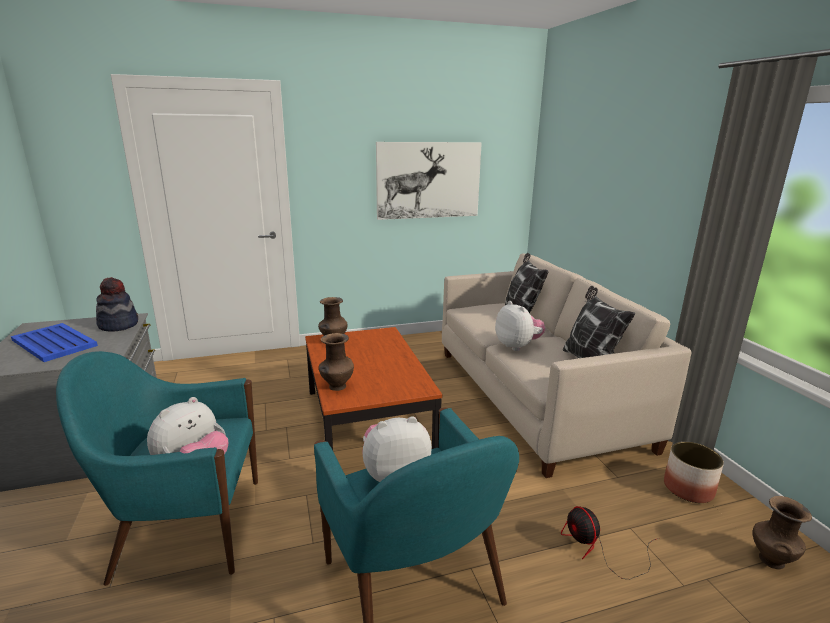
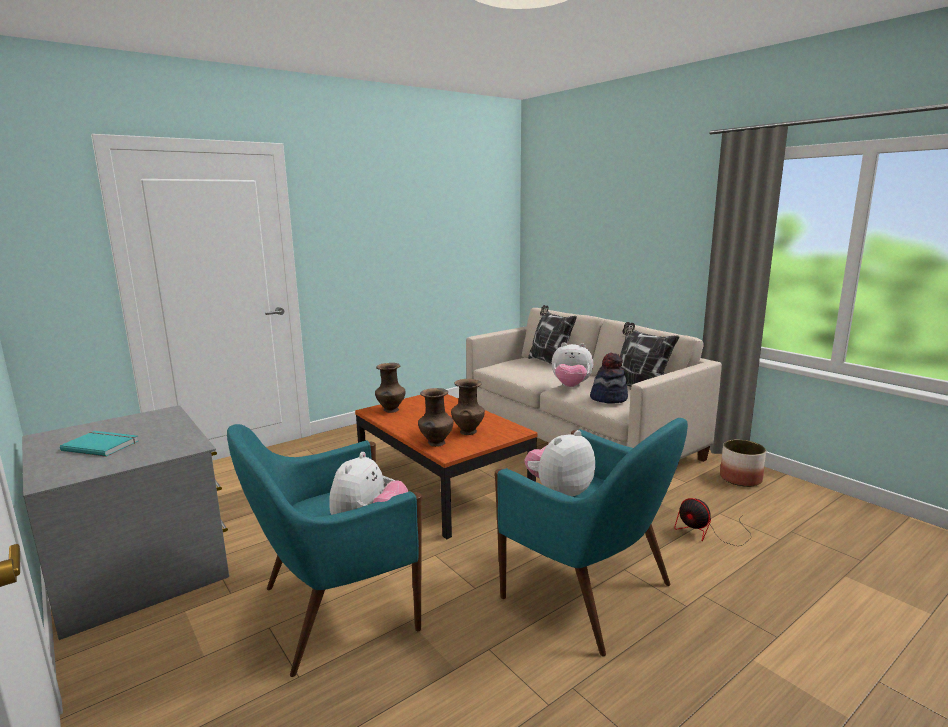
camera: 20 degrees left, 5 degrees down
blue tray [11,323,98,362] -> turquoise book [60,431,138,457]
hat [96,277,138,332] -> hat moved to [590,353,628,403]
picture [376,142,482,220] -> none
plush toy [495,301,545,351] -> plush toy turned 150 degrees clockwise [552,342,593,387]
brown vase [753,496,812,569] -> brown vase moved to [451,379,485,435]

